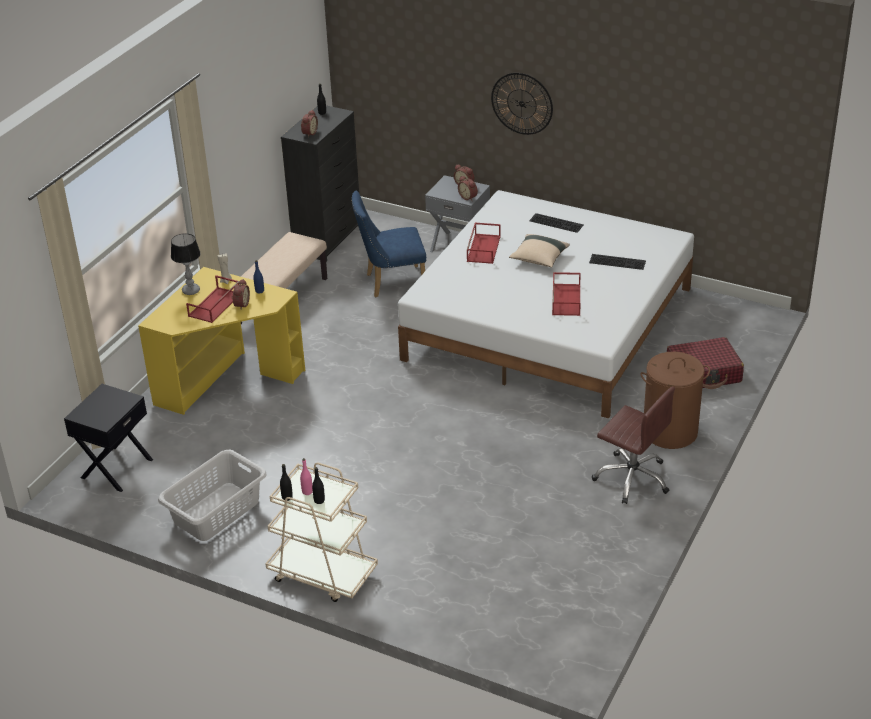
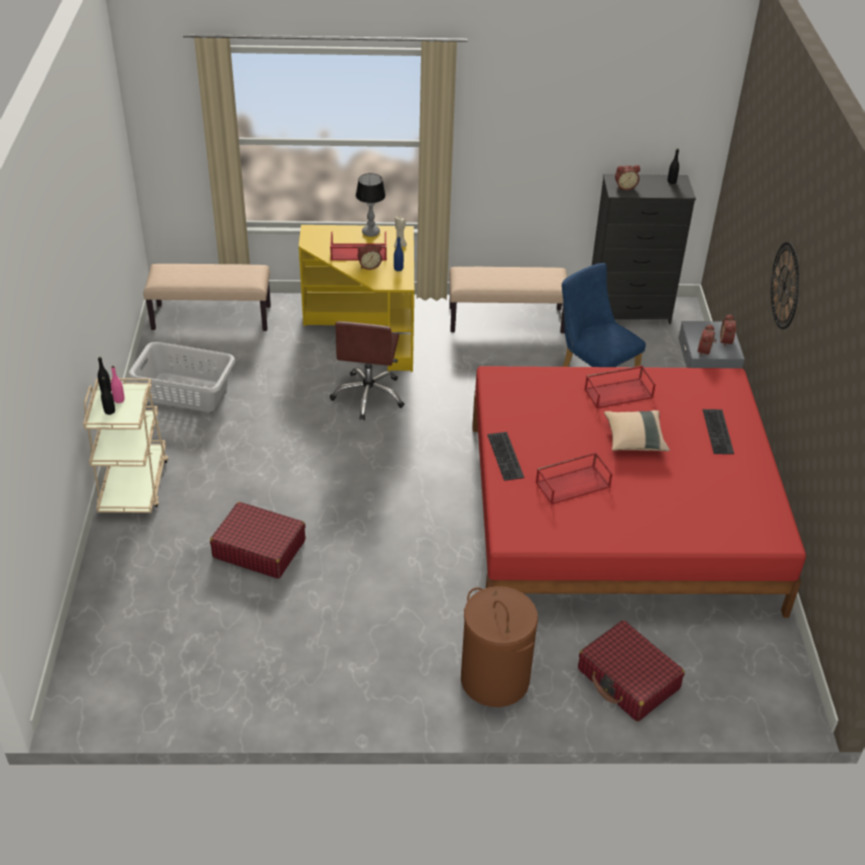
camera: 60 degrees right, 5 degrees up
black nightstand [64,384,153,492] -> beige bench [144,264,271,331]
white bed [398,190,694,419] -> red bed [472,366,806,618]
keyboard [589,254,646,270] -> keyboard moved to [487,432,524,481]
brown office chair [592,387,675,504] -> brown office chair moved to [330,321,404,420]
none -> red suitcase [210,502,305,579]

